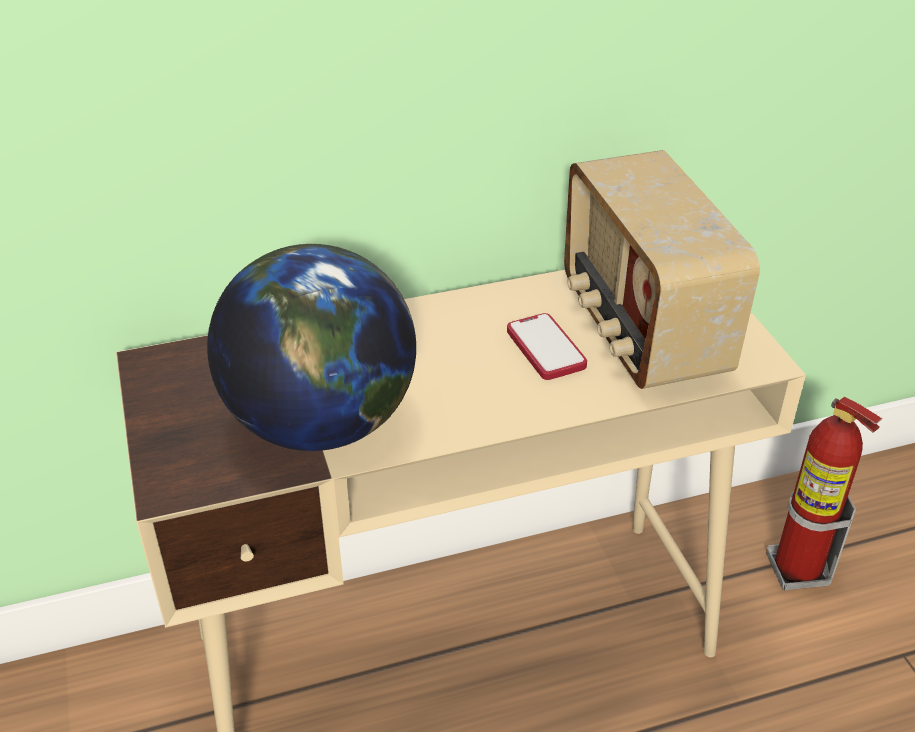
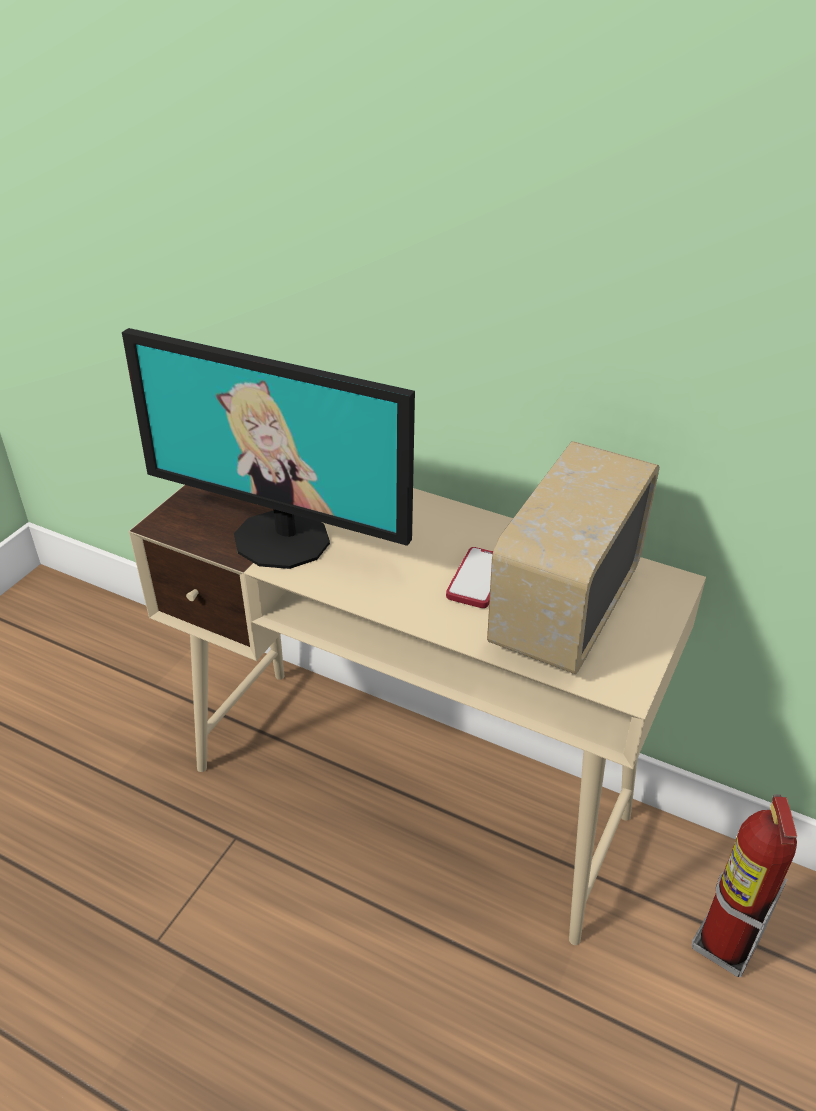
camera: 45 degrees right, 0 degrees up
globe [207,244,416,451] -> monitor [122,328,415,569]

